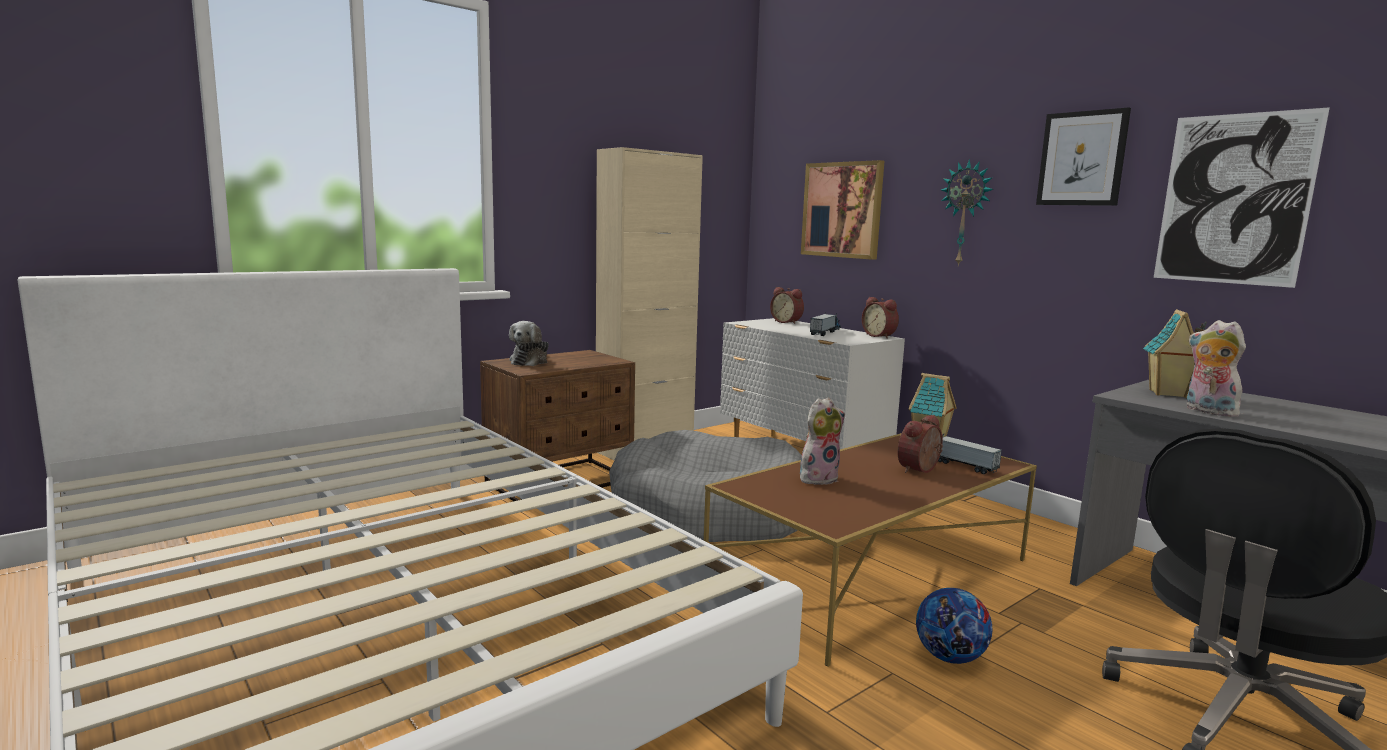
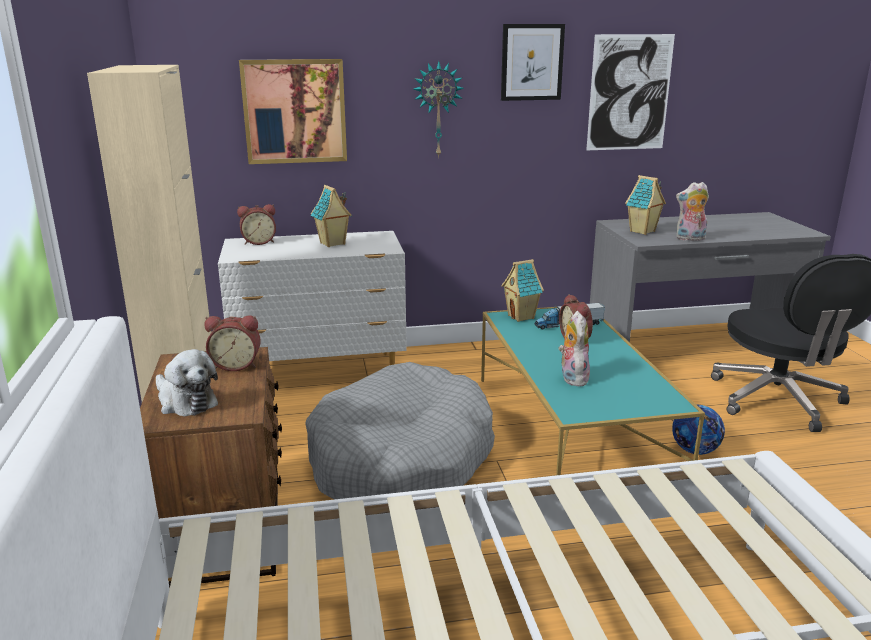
camera: 60 degrees left, 10 degrees up
brown coffee table [704,433,1037,667] -> turquoise coffee table [481,307,705,475]
toy truck [810,312,841,336] -> toy house [310,185,352,247]
alarm clock [862,297,899,339] -> alarm clock moved to [204,315,261,371]

